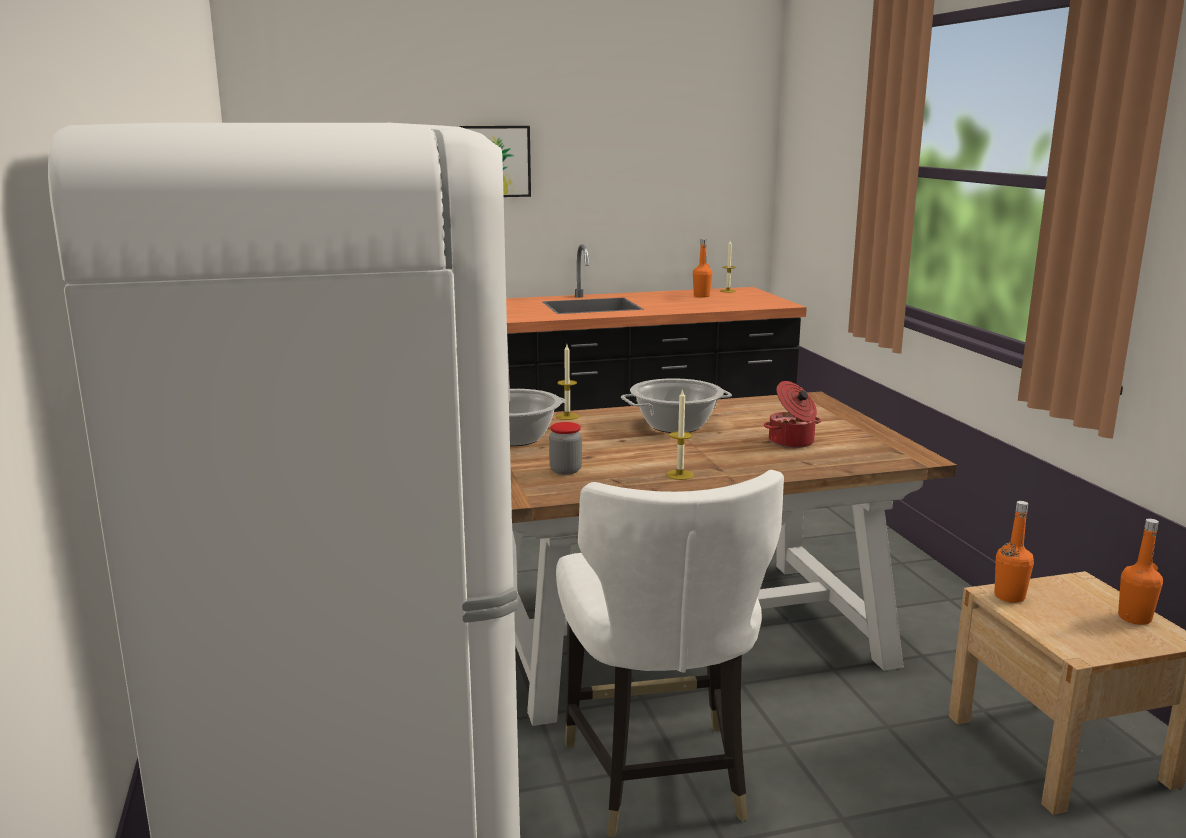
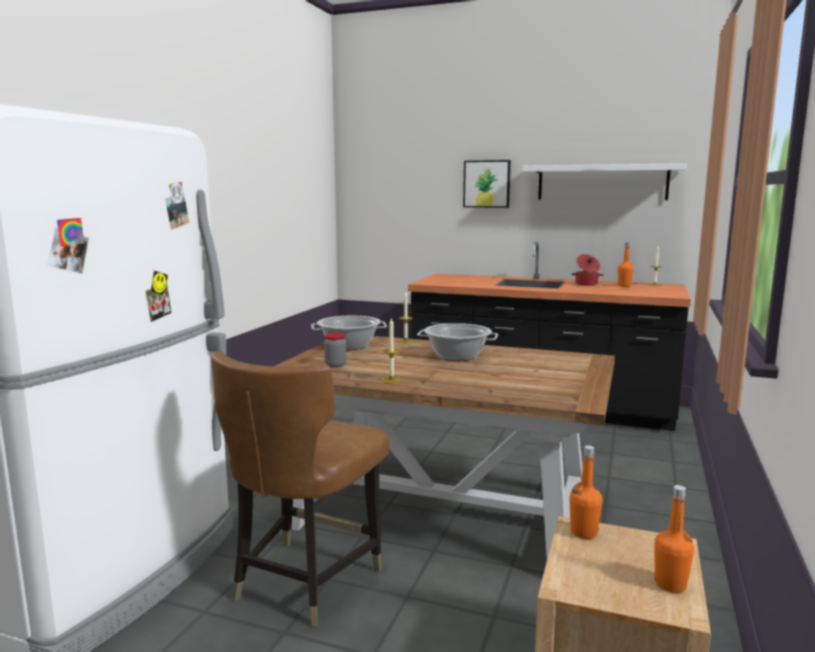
camera: 35 degrees right, 5 degrees down
white chair [556,470,784,838] -> brown chair [211,351,389,627]
cooking pot [764,381,821,448] -> cooking pot moved to [571,254,603,286]
none -> white shelf [523,163,687,200]

